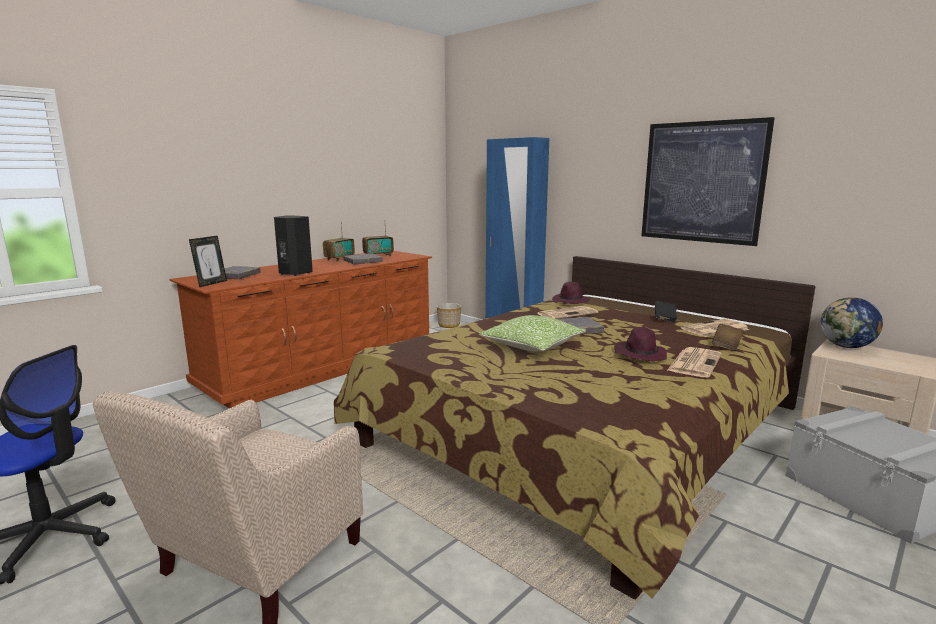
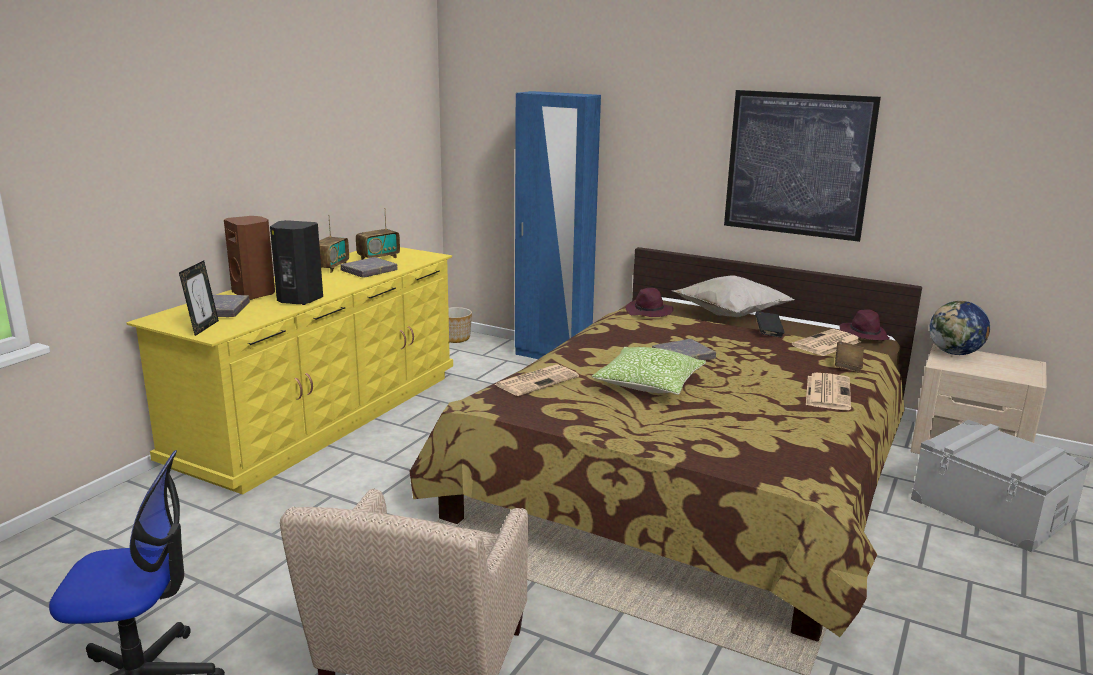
camera: 15 degrees left, 5 degrees up
brown dresser [169,251,432,408] -> yellow dresser [126,247,453,495]
newspaper [537,306,598,319] -> newspaper moved to [494,364,579,396]
purple hat [614,327,667,361] -> purple hat moved to [839,309,890,341]
none -> brown speaker [224,216,275,300]
none -> white pillow [672,275,795,317]

